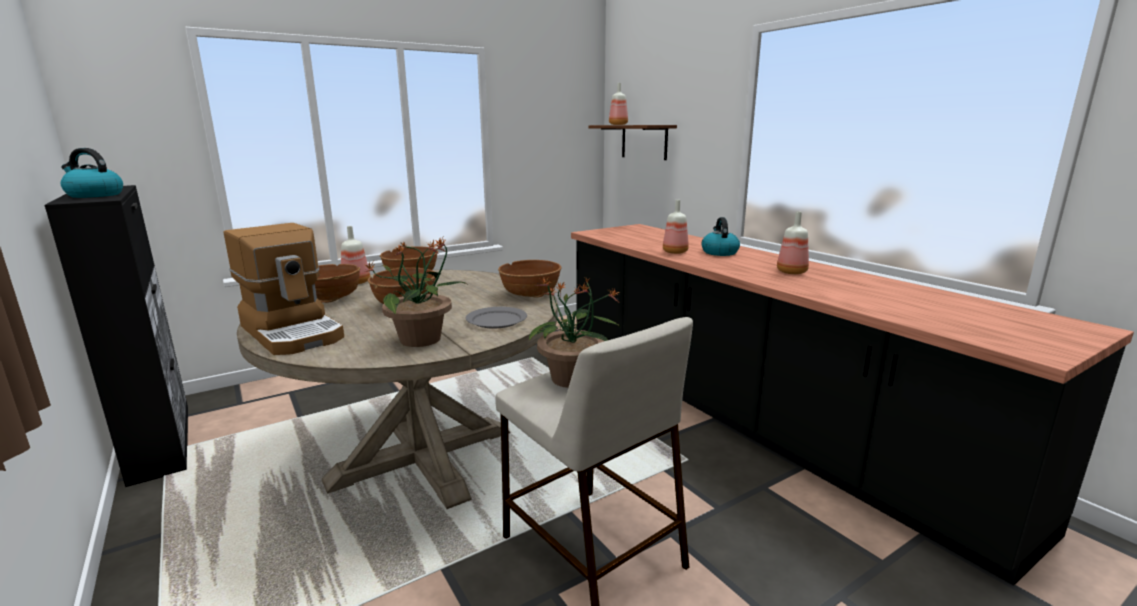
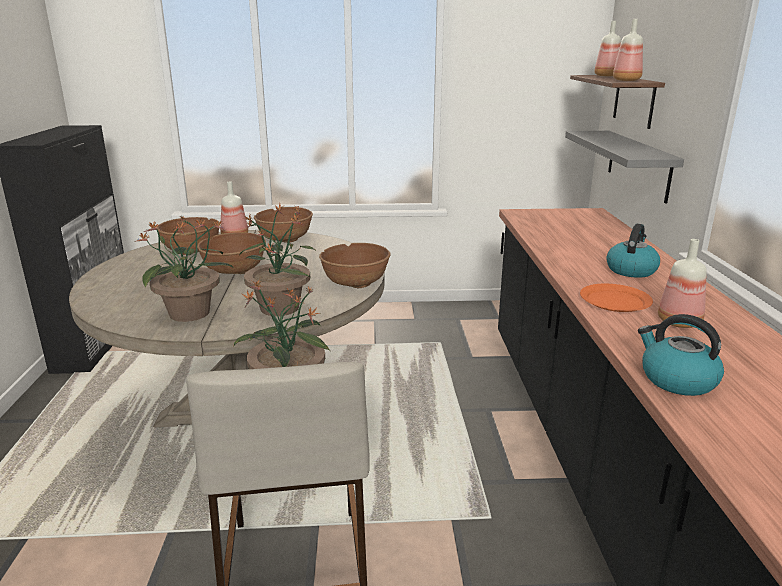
camera: 30 degrees right, 5 degrees up
kettle [61,148,123,198] -> kettle moved to [638,314,724,396]
coffee machine [223,223,344,355] -> none
grey plate [466,307,527,328] -> potted plant [239,204,316,316]
bottle [663,200,689,254] -> bottle moved to [613,19,643,81]
none -> grey shelf [565,131,684,204]
none -> orange plate [580,284,653,312]

